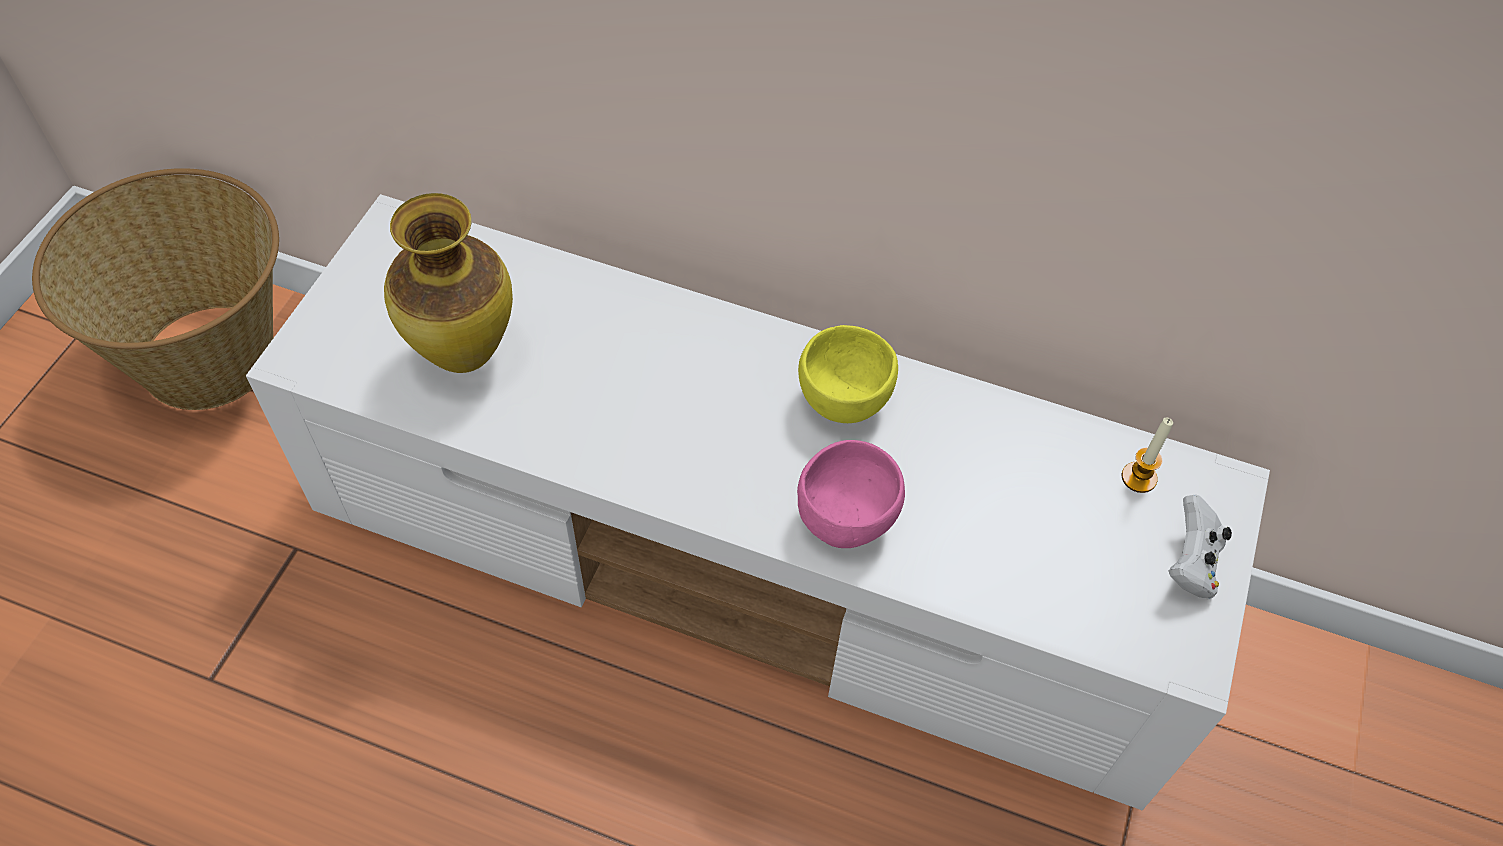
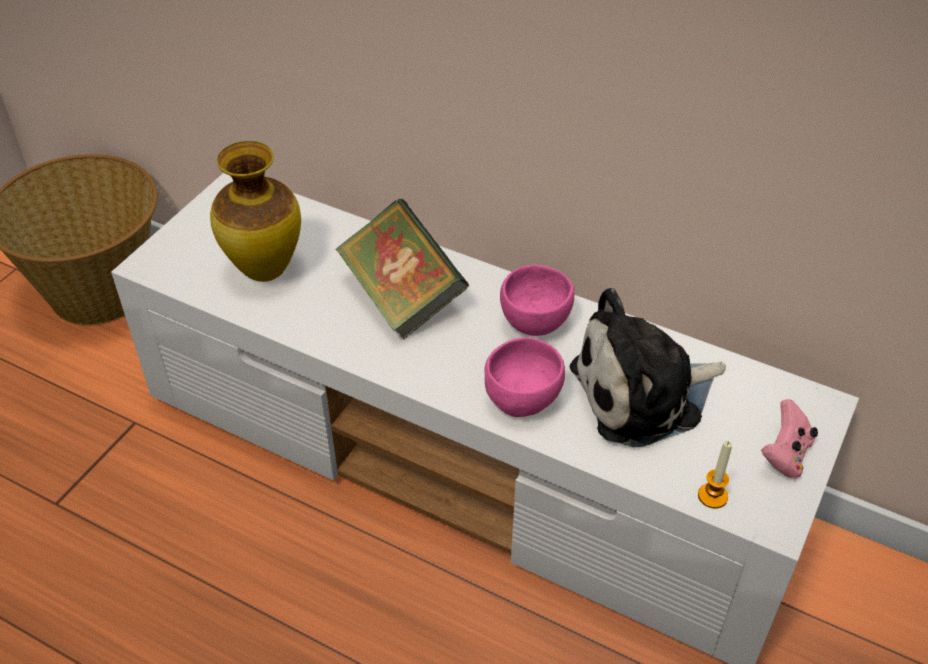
camera: 10 degrees right, 10 degrees down
yellow bowl [798,325,898,423] -> pink bowl [500,265,574,336]
candle [1122,417,1173,493] -> candle moved to [698,441,732,508]
white game controller [1169,495,1232,600] -> pink game controller [761,399,818,479]
none -> book [335,199,469,339]
none -> plush toy [570,288,726,447]

